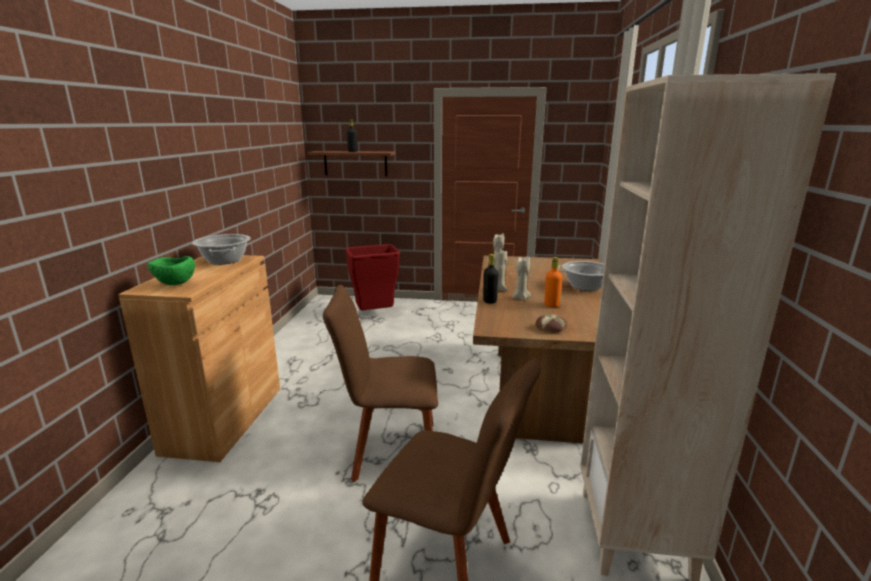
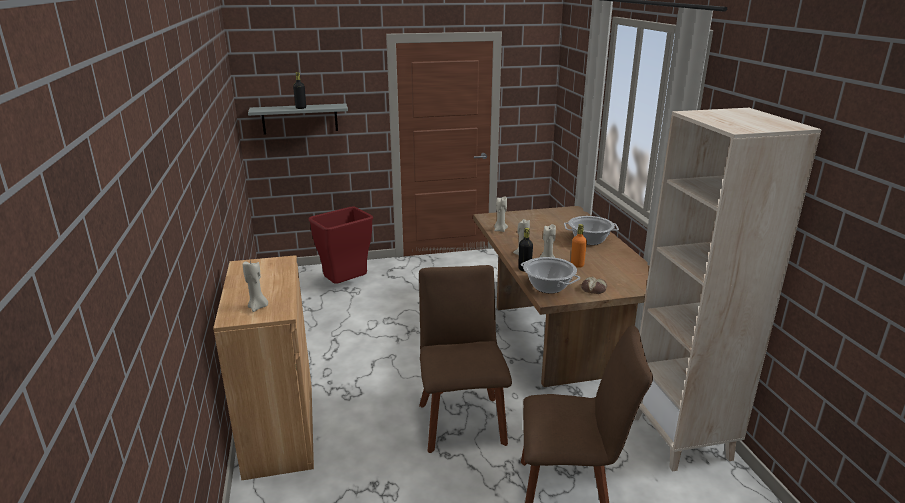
camera: 20 degrees left, 5 degrees up
green bowl [148,256,195,285] -> beige candle [243,260,268,312]
cooking pot [192,234,251,265] -> cooking pot moved to [521,257,580,293]
brown shelf [307,151,395,176] -> grey shelf [248,104,348,135]
brown chair [323,285,438,482] -> brown chair turned 105 degrees clockwise [419,265,512,453]

